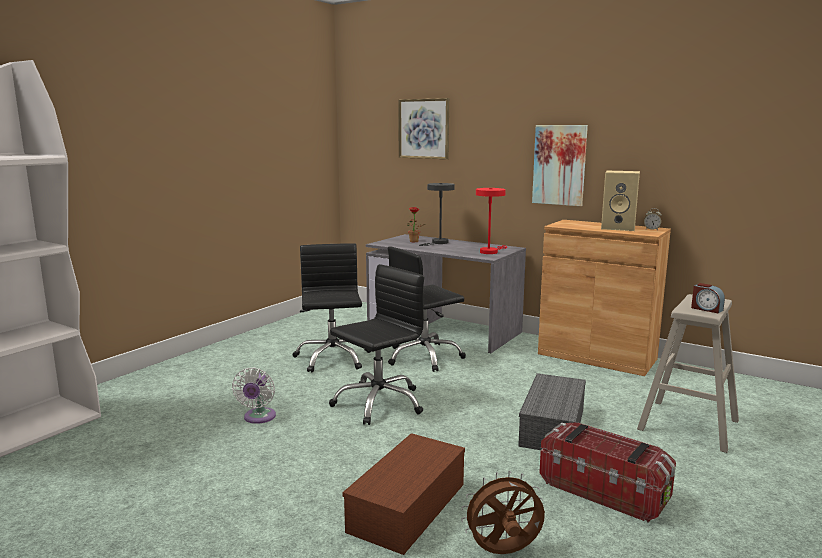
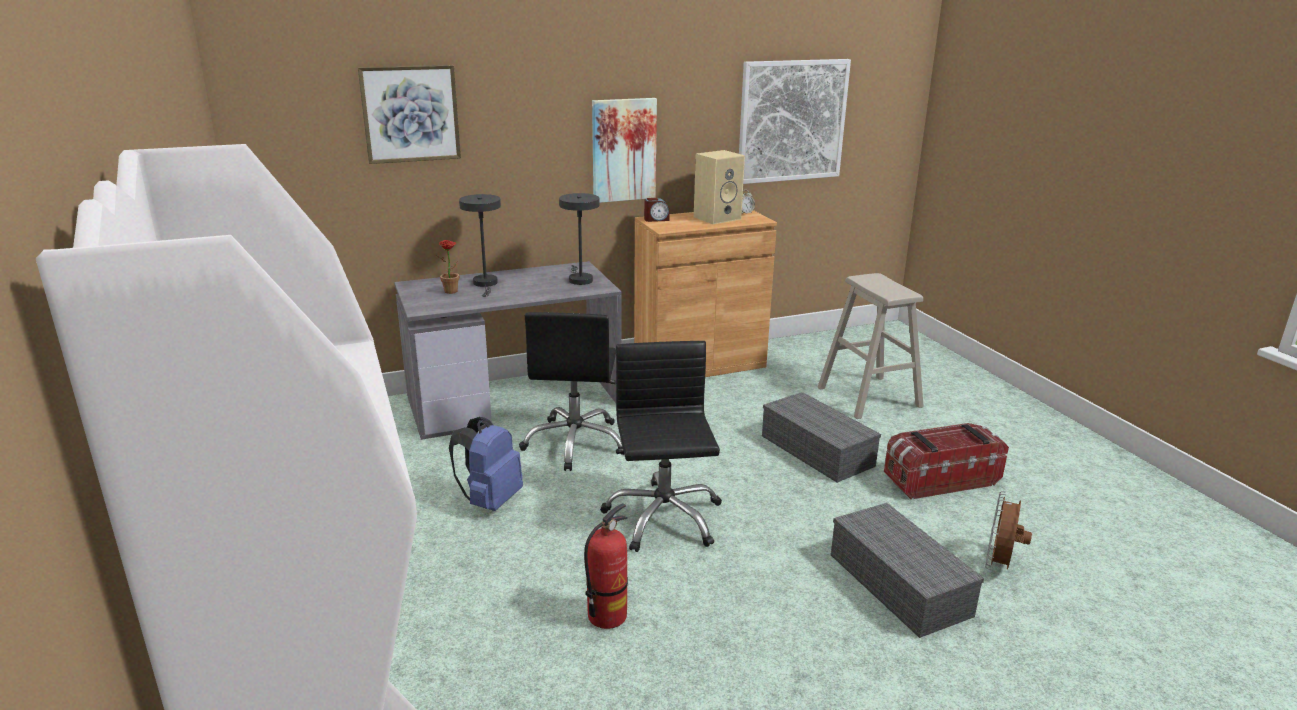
camera: 55 degrees left, 10 degrees up
white fan [232,368,276,424] -> fire extinguisher [584,503,628,629]
black office chair [292,244,371,373] -> blue backpack [449,417,523,511]
brown storage box [342,433,465,555] -> grey storage box [831,503,984,638]
red table lamp [476,188,507,254] -> grey table lamp [559,193,599,285]
alarm clock [691,283,725,314] -> alarm clock moved to [644,198,670,222]
none -> picture [739,59,851,184]

